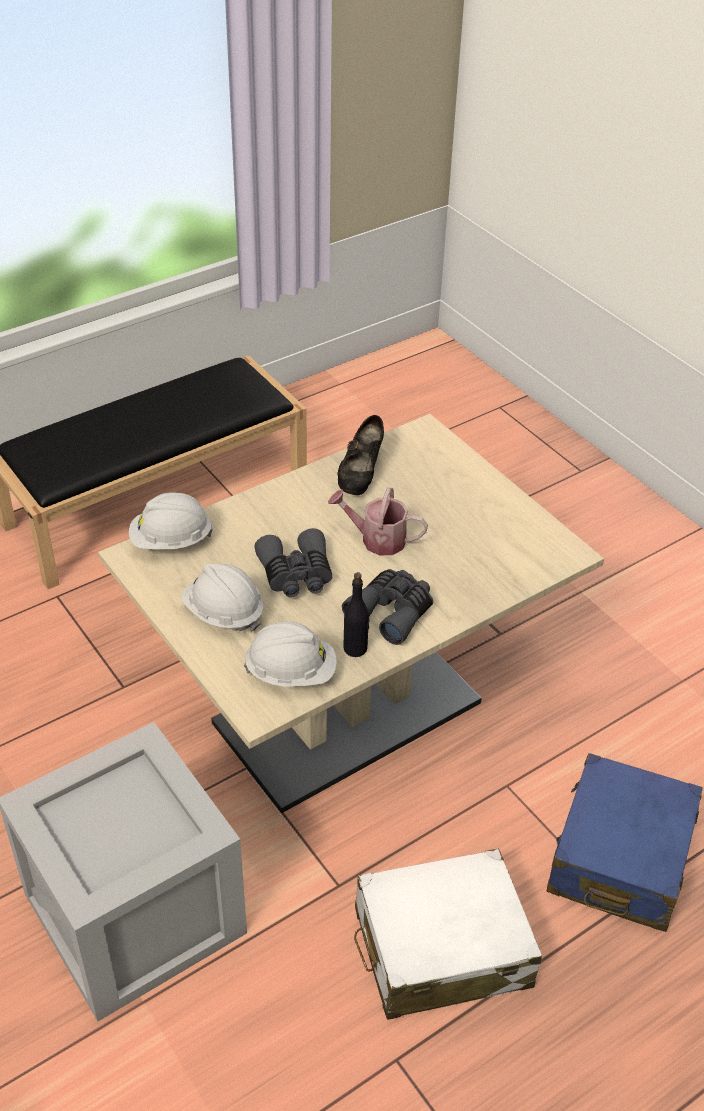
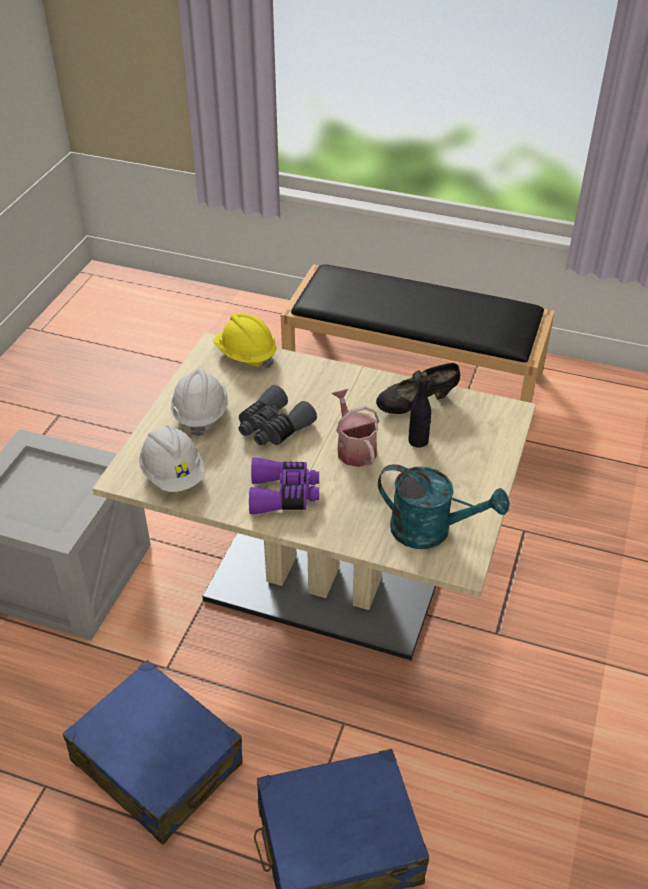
camera: 55 degrees right, 0 degrees up
white hard hat [129,492,213,549] -> yellow hard hat [213,313,276,368]
grey binoculars [342,569,433,645] -> purple binoculars [249,458,319,514]
black bottle [343,572,370,657] -> black bottle moved to [408,372,431,448]
white suitcase [354,849,542,1020] -> blue suitcase [63,660,243,845]
none -> turquoise watering can [378,464,509,549]

